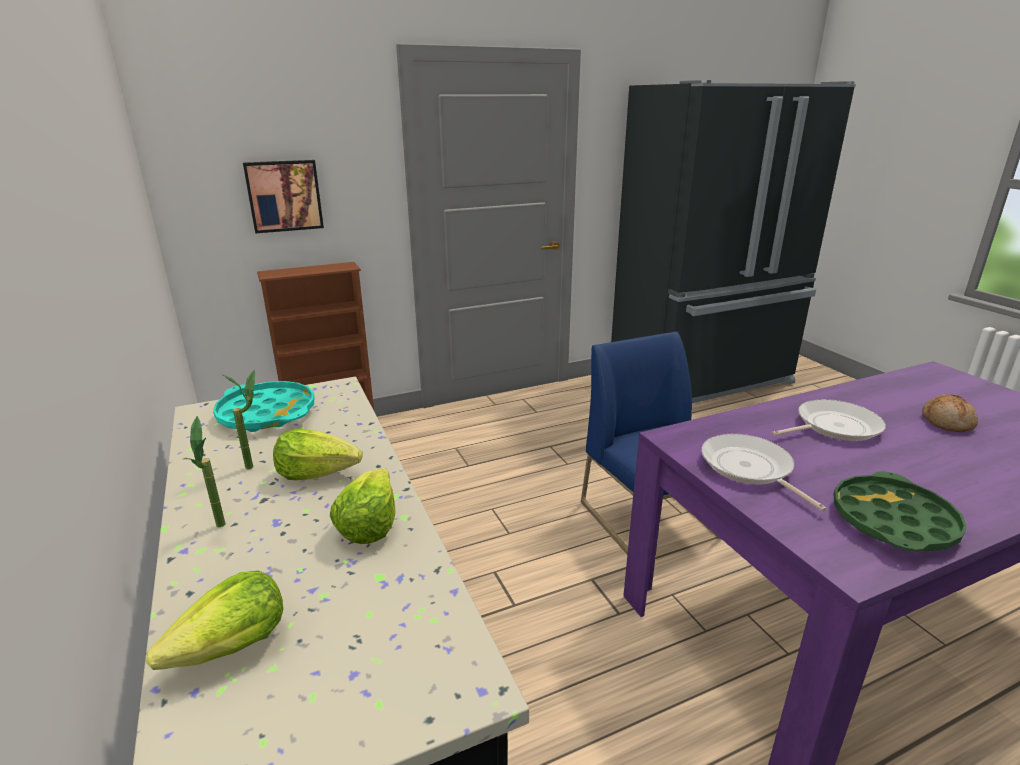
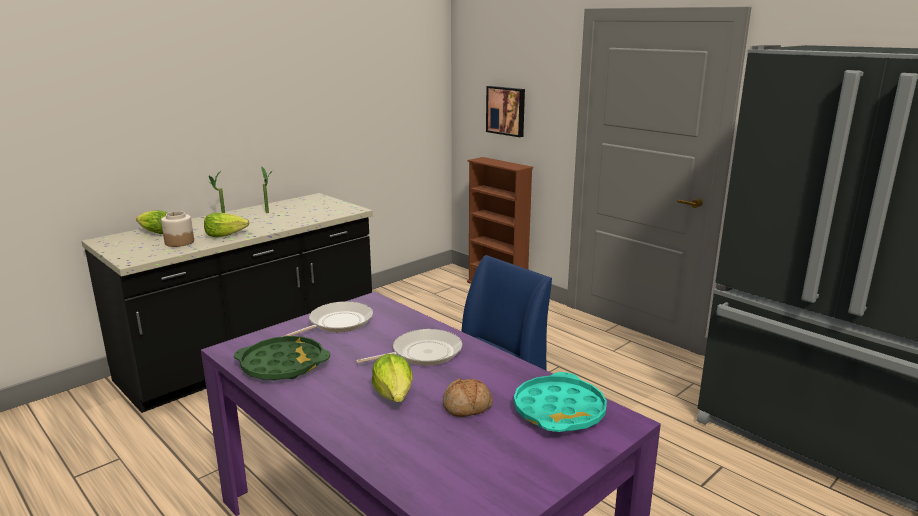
camera: 70 degrees right, 5 degrees down
turquoise tray [213,381,314,432] -> turquoise tray moved to [514,372,607,432]
lettuce [273,429,363,480] -> lettuce moved to [372,354,413,402]
frying pan [772,399,886,441] -> frying pan turned 75 degrees counterclockwise [356,329,462,365]
none -> jar [161,211,194,247]

